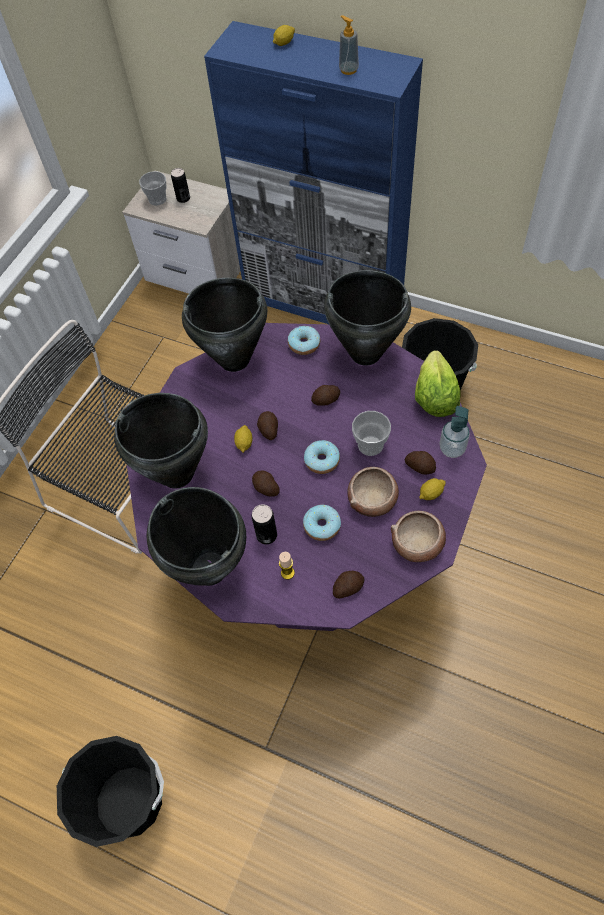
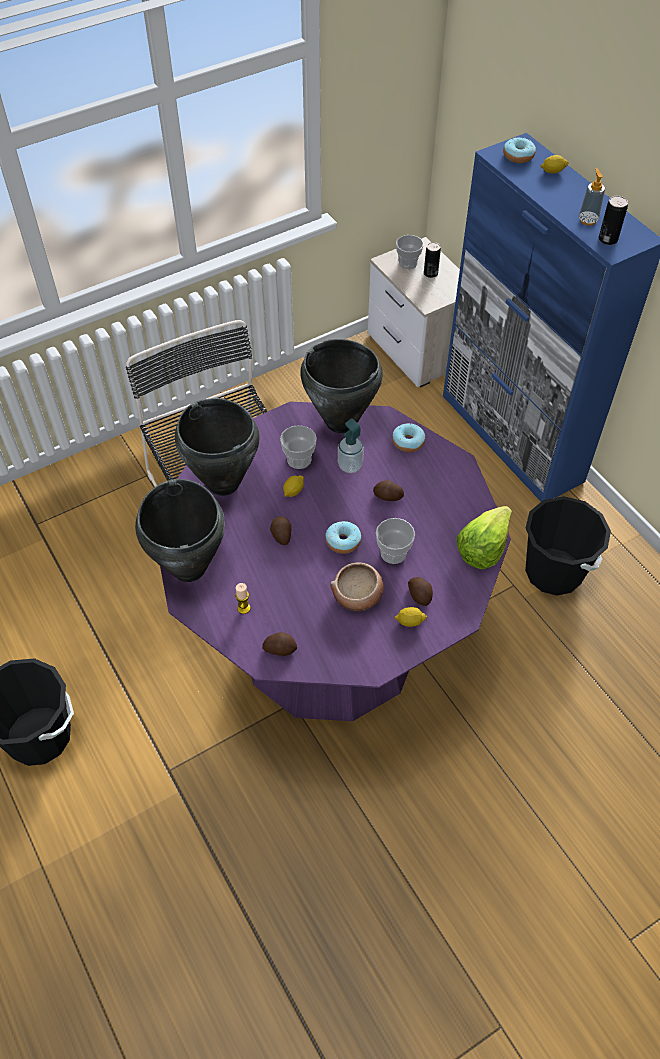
camera: 30 degrees right, 5 degrees down
can [252,504,277,544] -> can moved to [599,196,628,245]
potato [257,411,278,440] -> none
donut [303,505,341,541] -> donut moved to [503,137,536,163]
black cooking pot [324,270,411,366] -> none
bowl [391,511,446,562] -> none
soap dispenser [439,406,470,458] -> soap dispenser moved to [338,418,364,473]
none -> cup [280,425,317,469]

